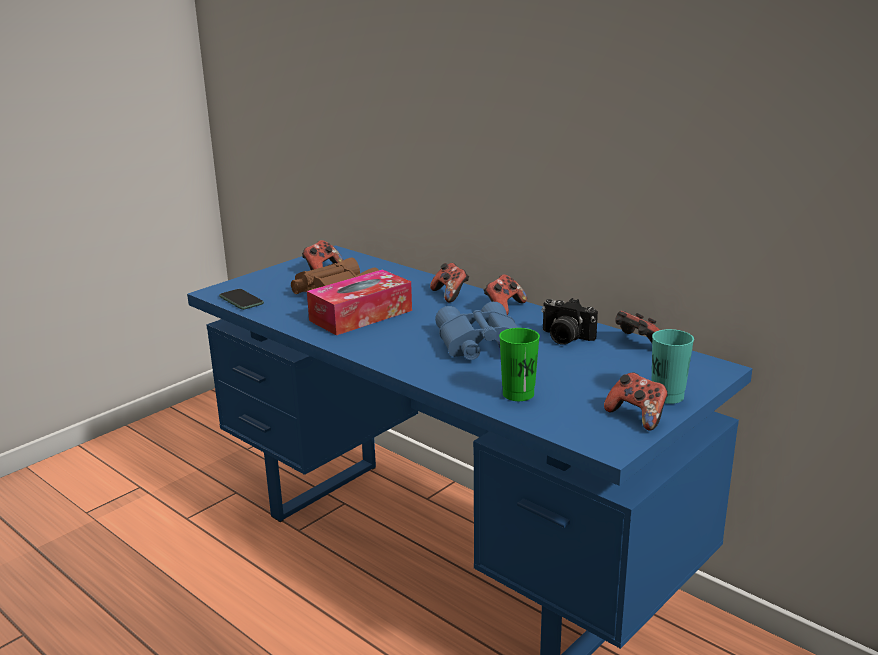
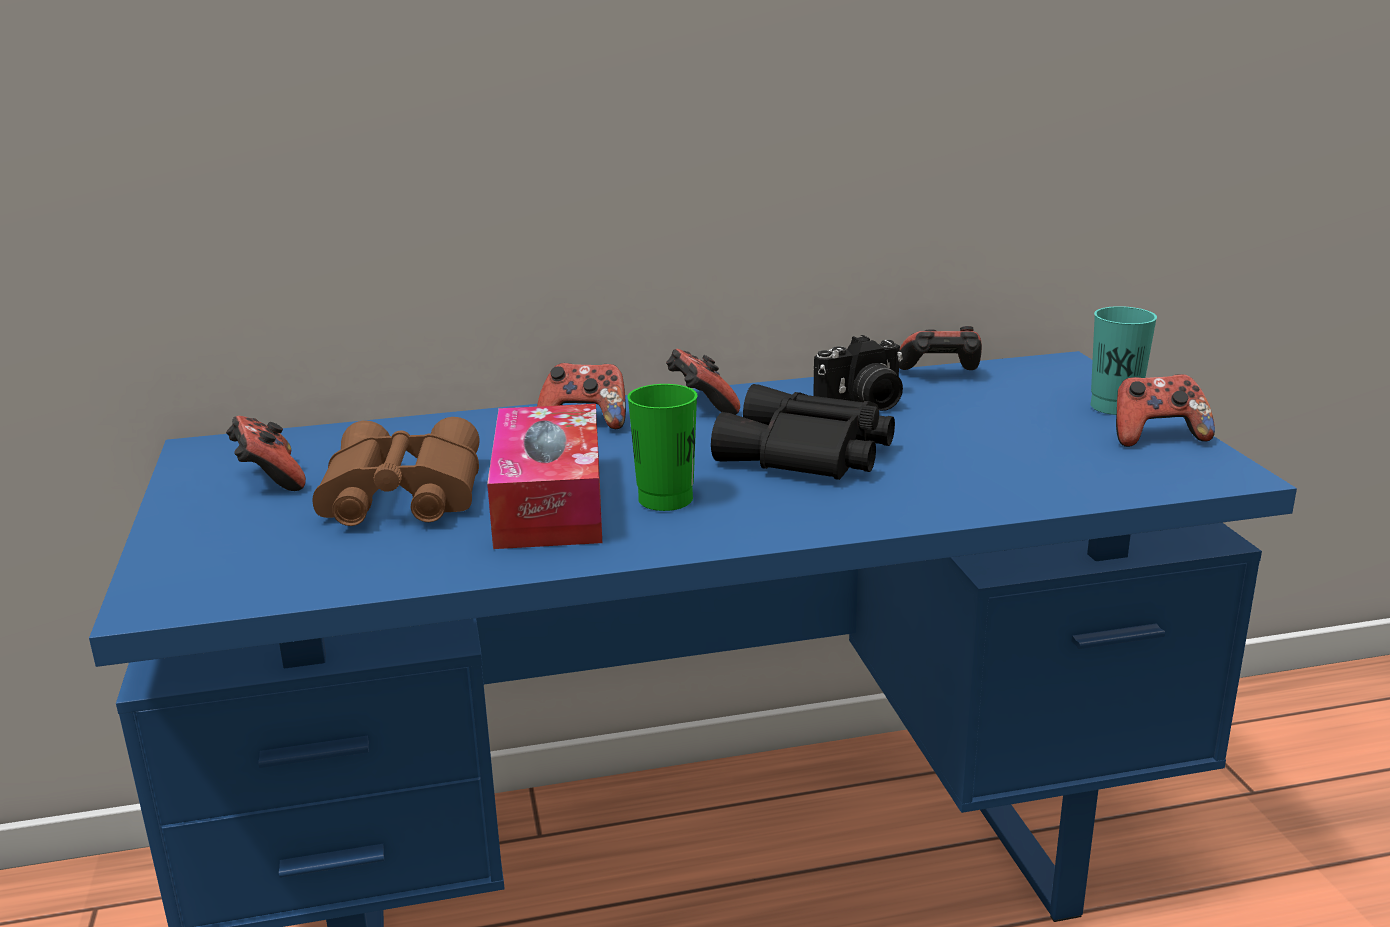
camera: 55 degrees left, 0 degrees up
phone [219,289,264,310] -> none
blue binoculars [435,302,518,360] -> black binoculars [711,384,895,480]
green cup [499,328,540,401] -> green cup moved to [627,384,697,511]

